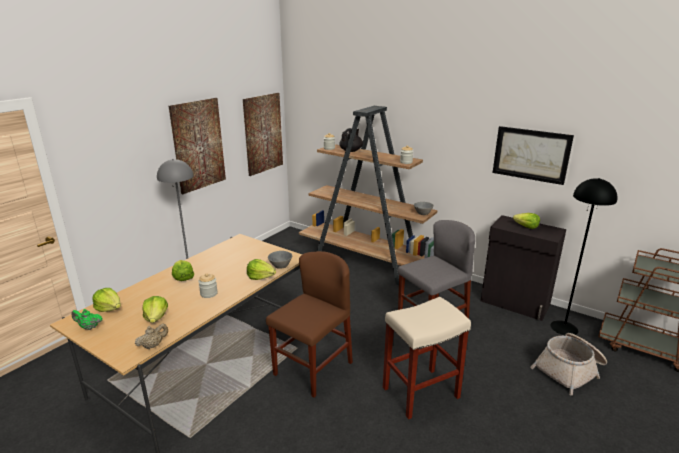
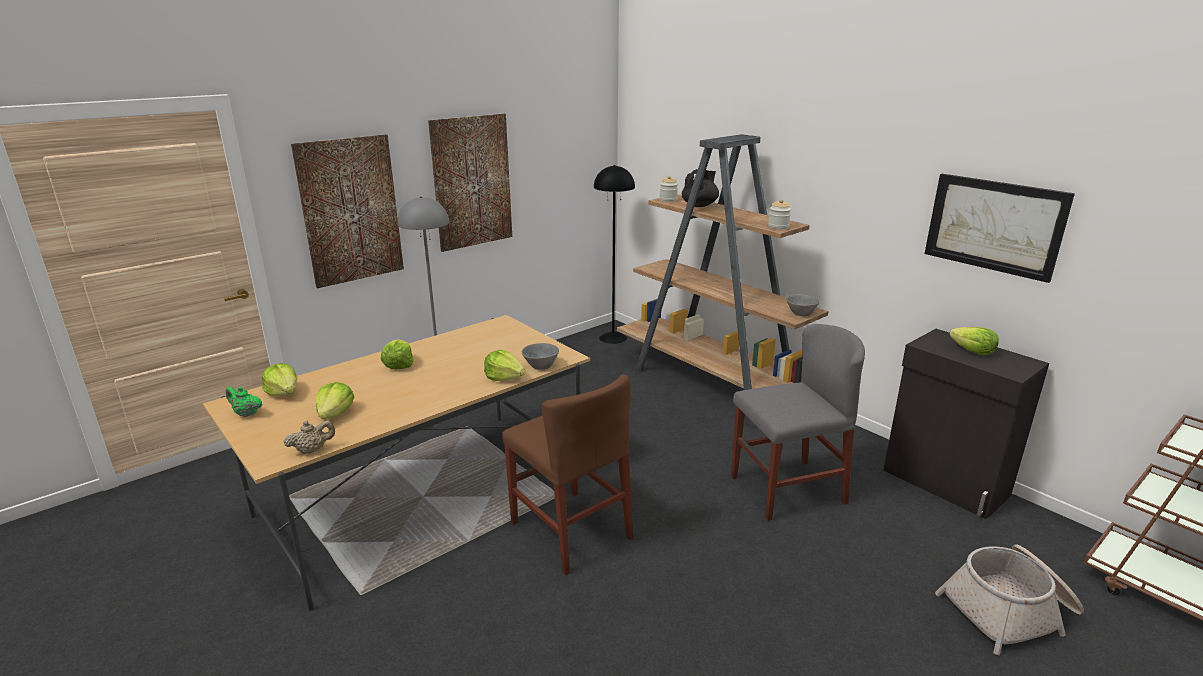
camera: 15 degrees right, 0 degrees up
jar [198,273,218,298] -> none
picture [243,93,283,176] -> picture moved to [291,134,404,288]
brown chair [266,251,353,398] -> brown chair turned 90 degrees clockwise [502,374,633,575]
beige stool [383,297,471,419] -> none
black floor lamp [551,178,618,335] -> black floor lamp moved to [594,165,635,344]

